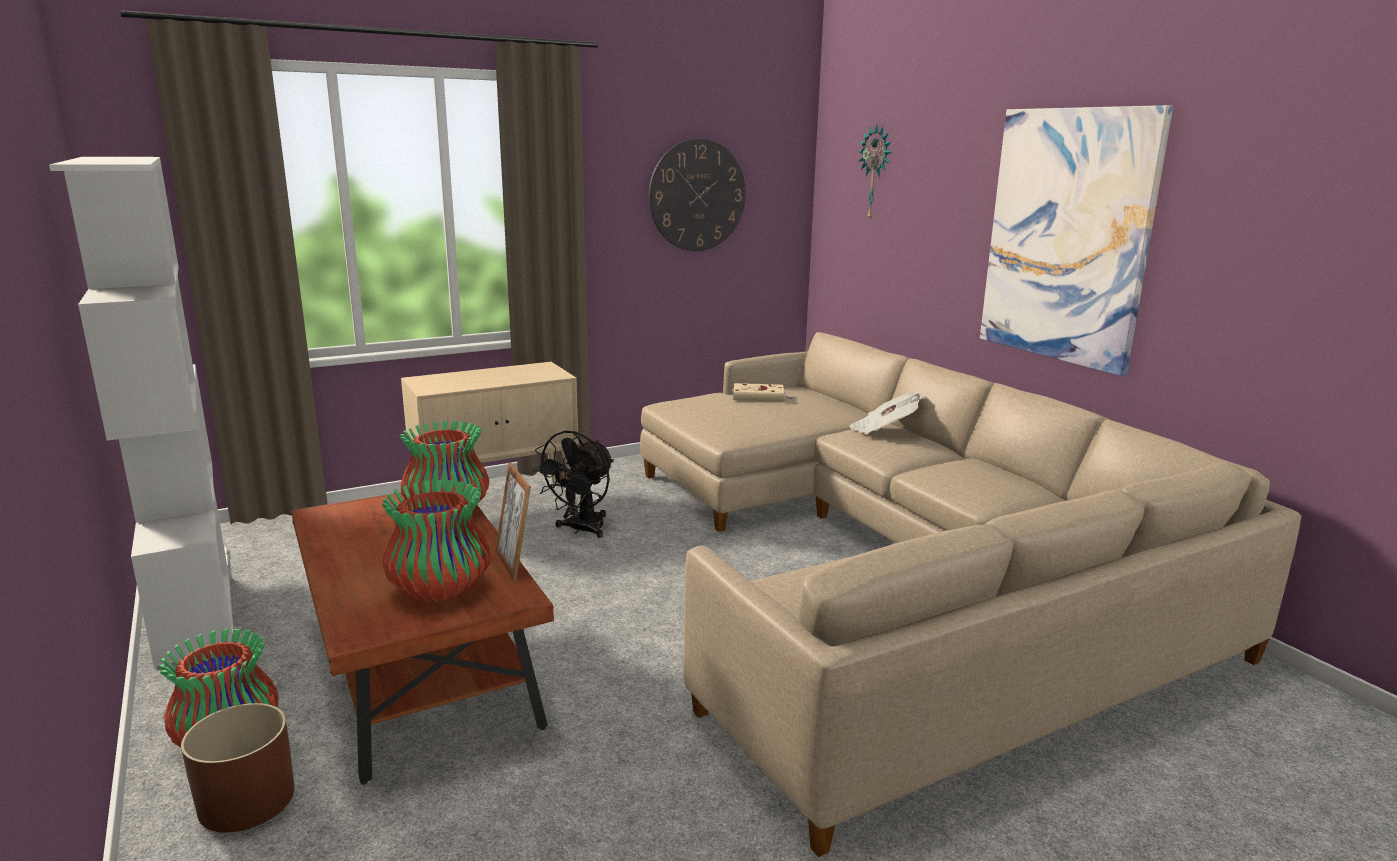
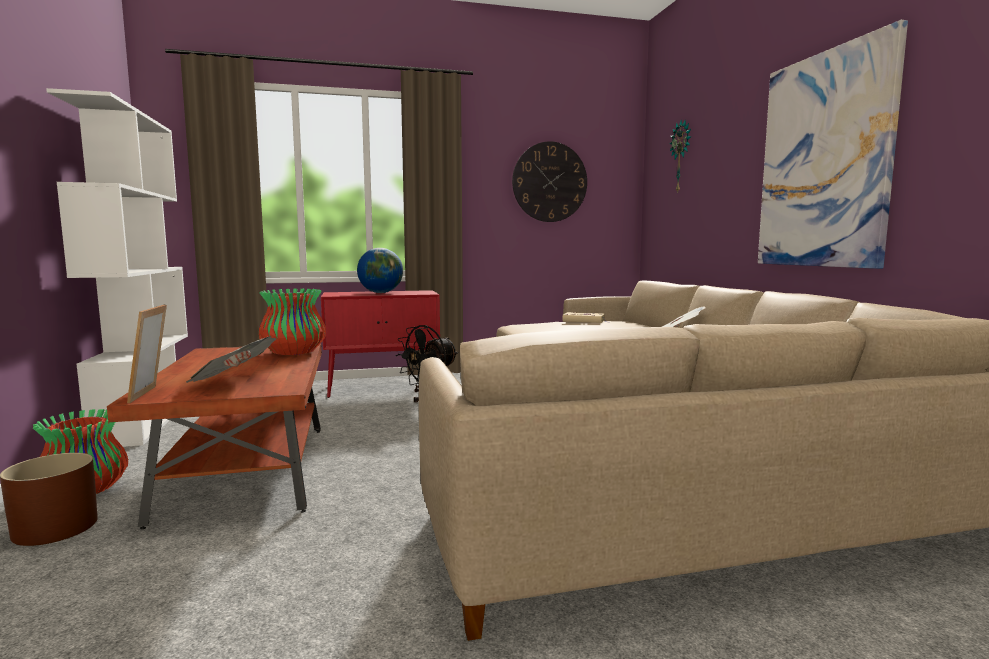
camera: 15 degrees right, 10 degrees down
vase [382,480,490,602] -> newspaper [186,336,276,383]
beige cabinet [401,362,578,504] -> red cabinet [321,290,440,398]
picture frame [495,463,531,581] -> picture frame moved to [127,305,167,403]
none -> globe [357,248,403,293]

